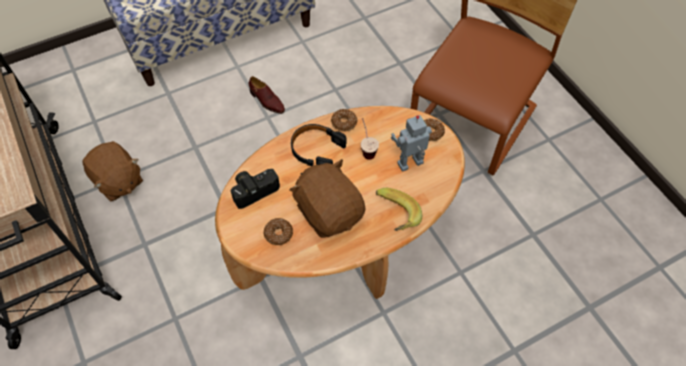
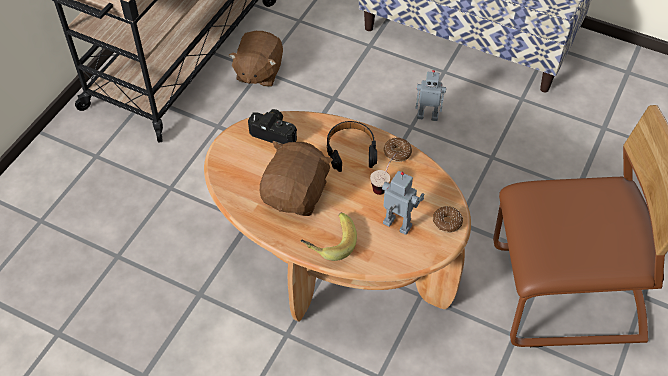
camera: 55 degrees right, 5 degrees down
brown shoe [249,76,285,114] -> toy robot [416,70,446,121]
donut [264,218,293,245] -> none

